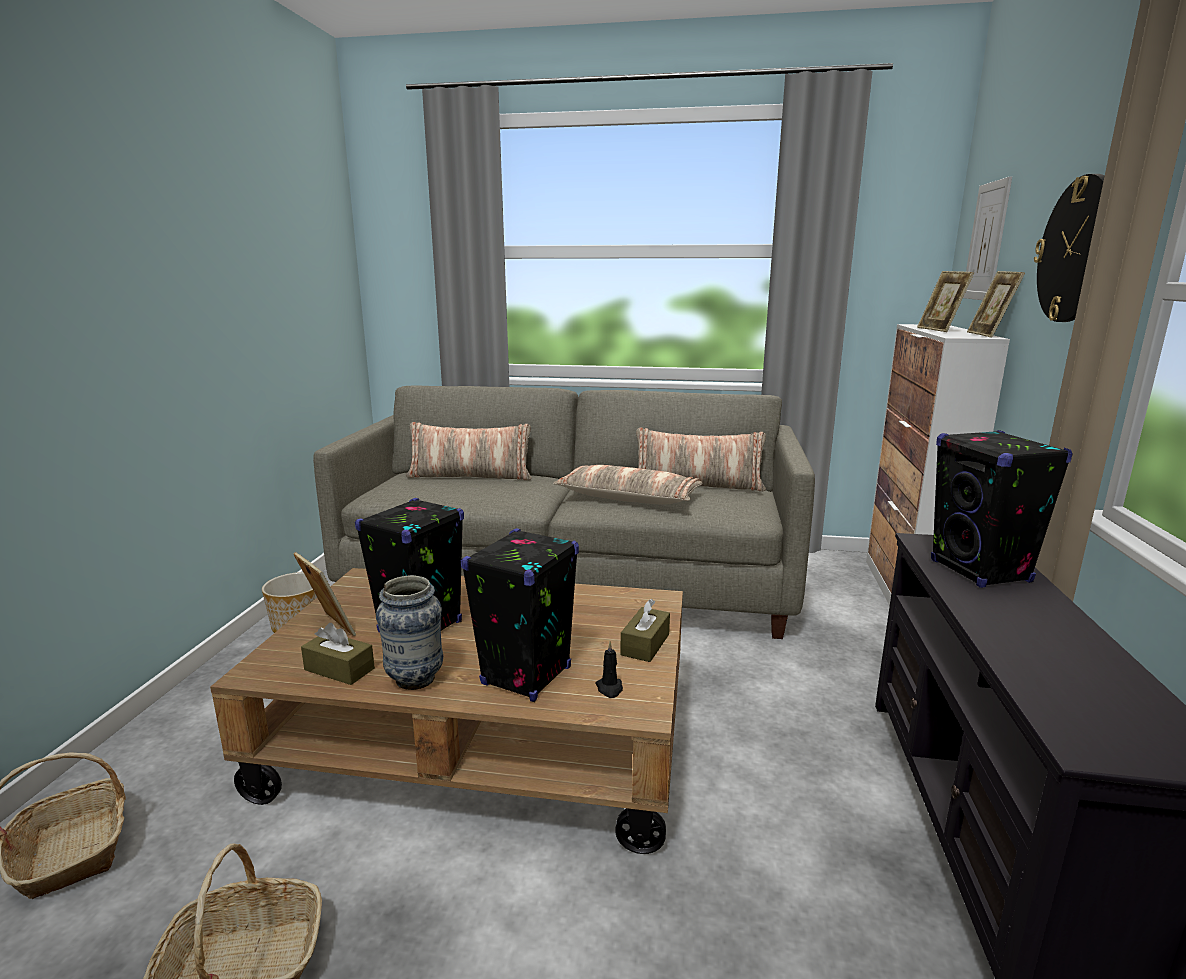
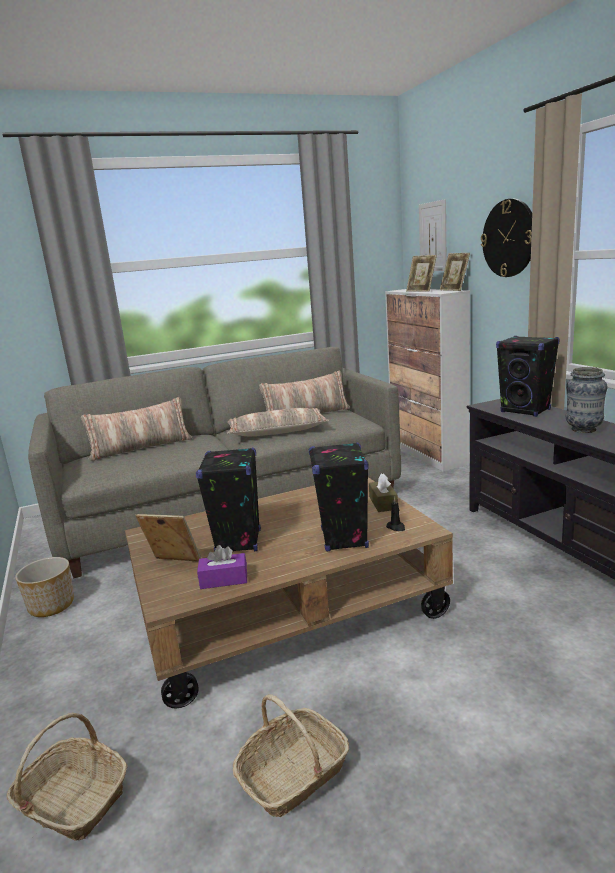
camera: 30 degrees left, 0 degrees up
brown tissue box [301,623,375,685] -> purple tissue box [197,545,247,589]
vase [376,575,443,690] -> vase moved to [566,367,608,433]

